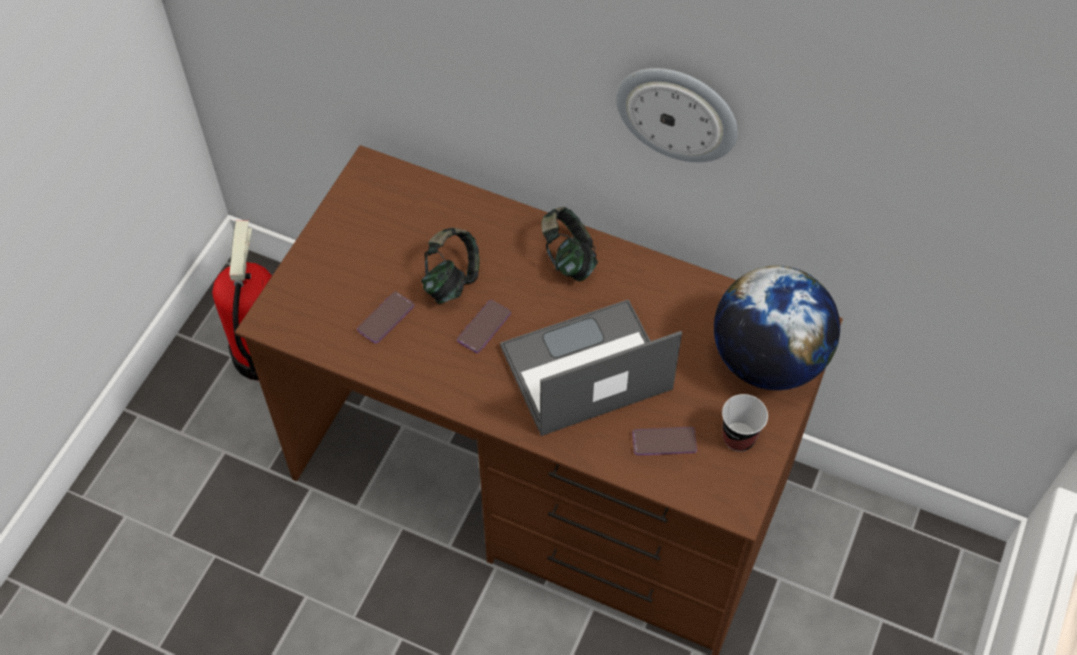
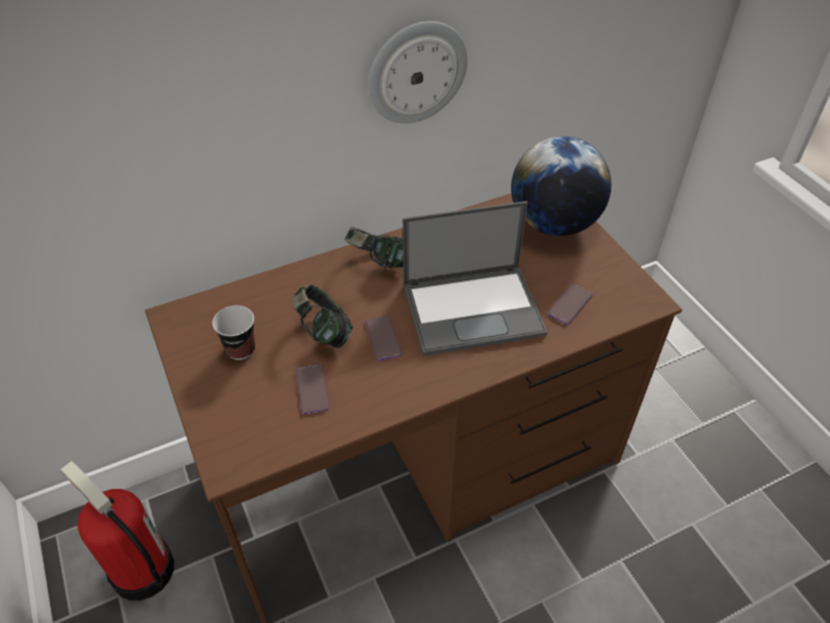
camera: 50 degrees left, 10 degrees down
laptop [500,299,682,436] -> laptop turned 120 degrees counterclockwise [403,201,547,356]
cup [722,394,768,452] -> cup moved to [212,305,255,360]

